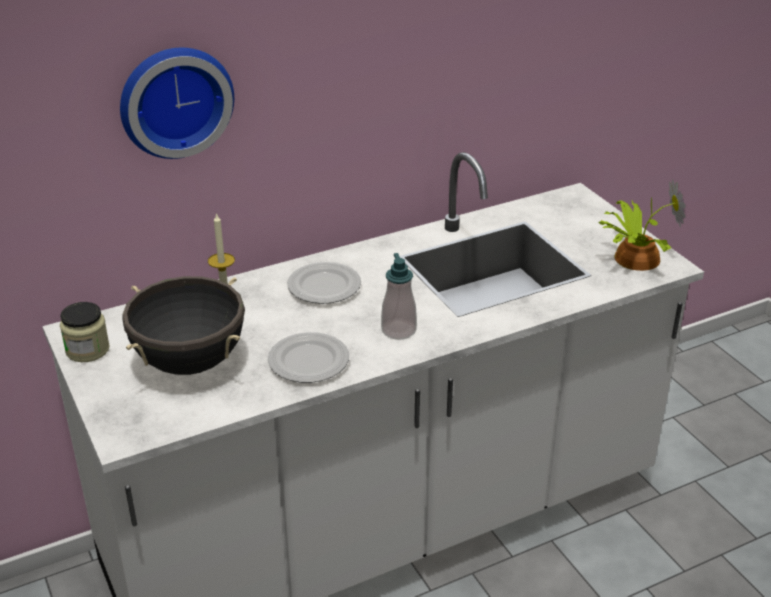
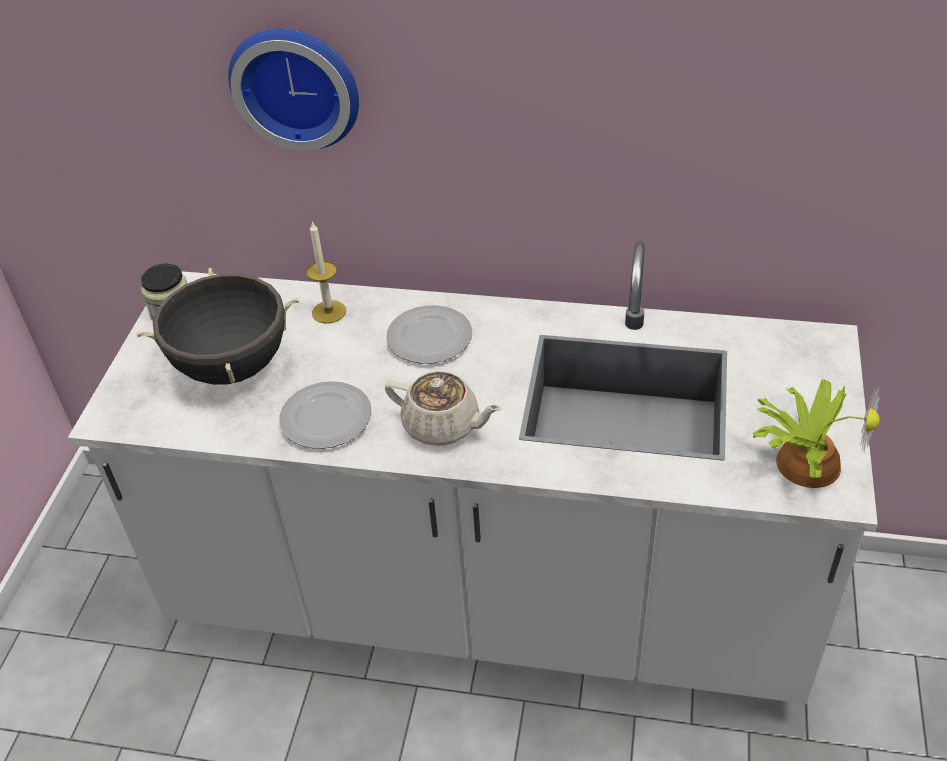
camera: 40 degrees right, 10 degrees up
soap dispenser [381,253,417,340] -> beige teapot [385,371,502,446]

